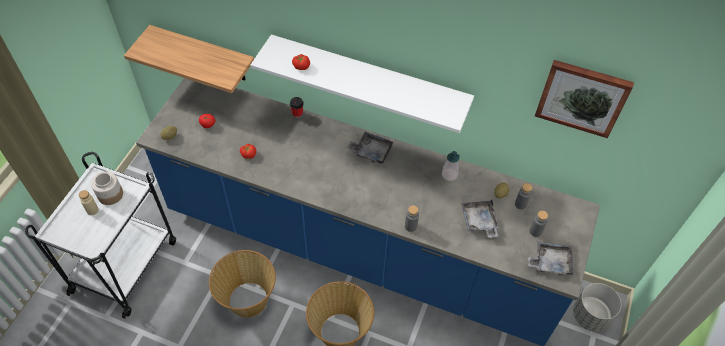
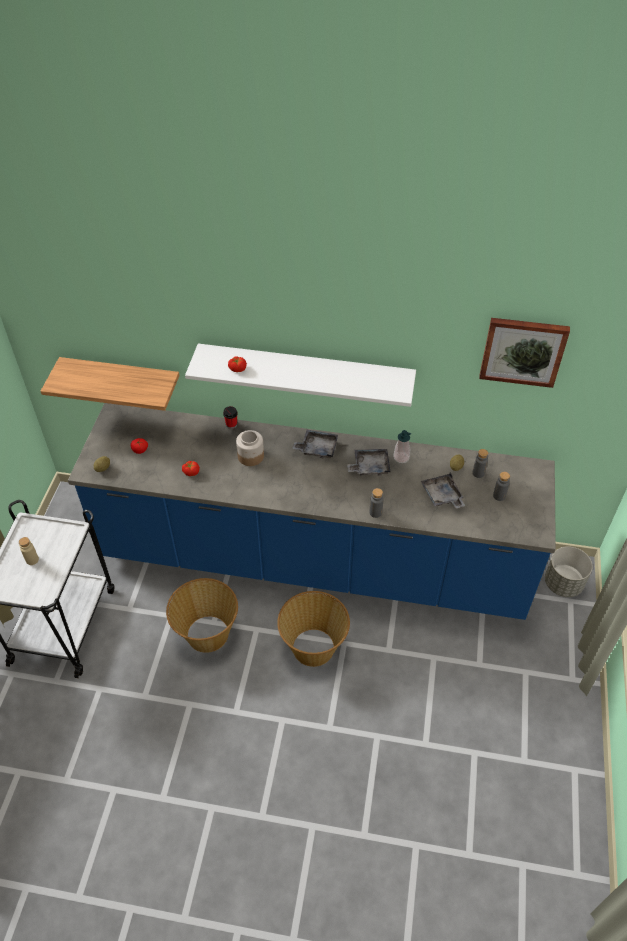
camera: 10 degrees left, 5 degrees down
jar [91,171,123,205] -> jar moved to [236,430,264,466]
grey tray [528,241,573,276] -> grey tray moved to [347,449,391,476]

